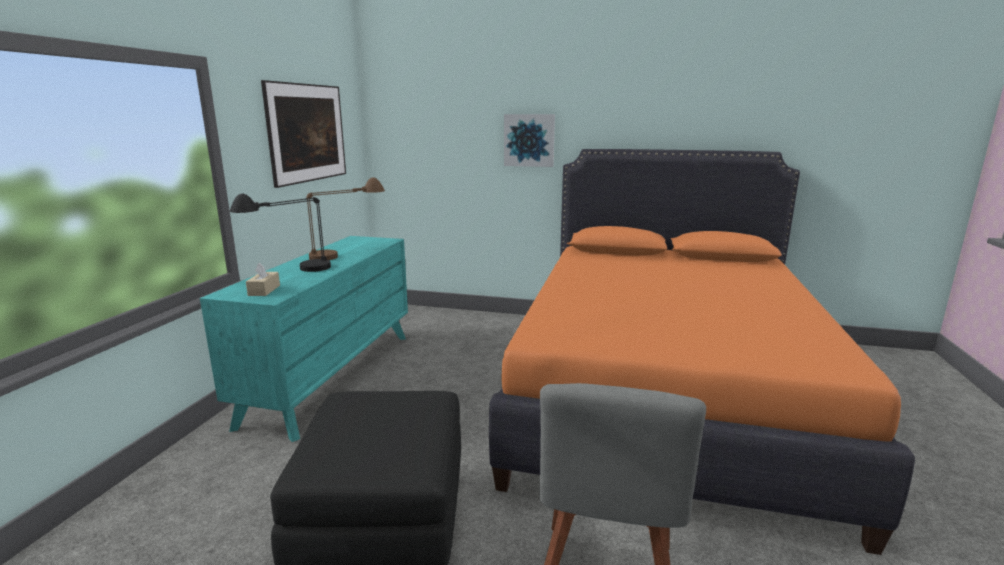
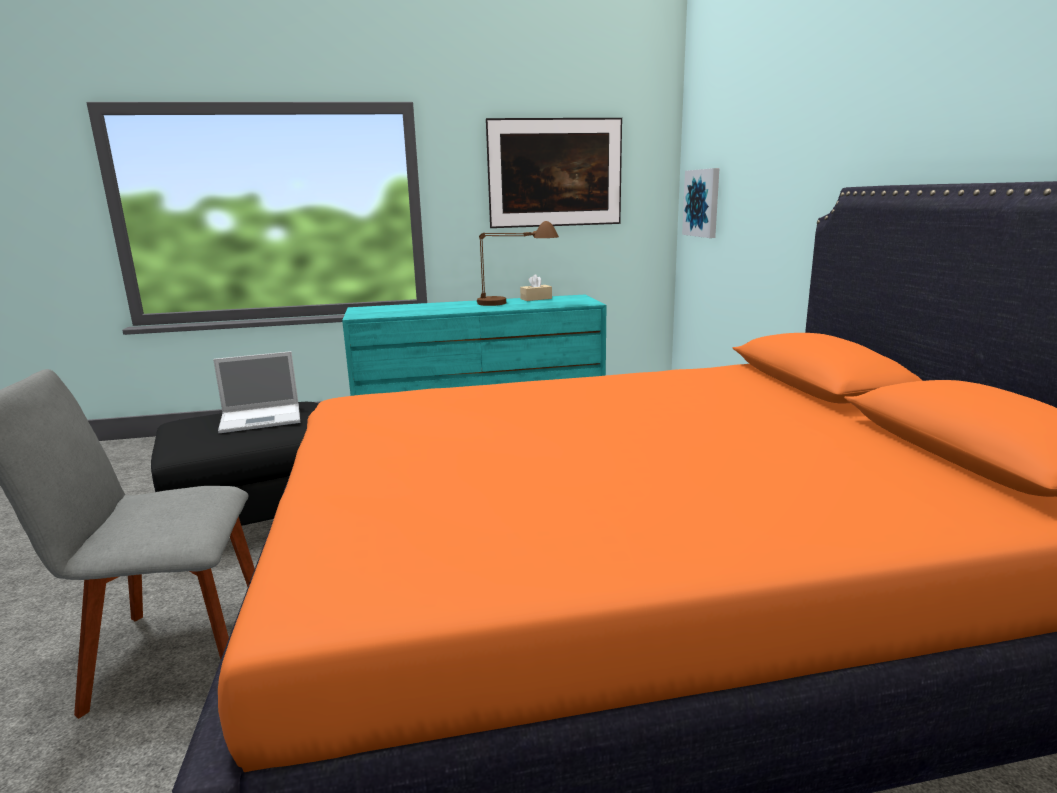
camera: 65 degrees right, 0 degrees up
black table lamp [230,194,331,272] -> none
beige tissue box [246,262,280,296] -> beige tissue box moved to [520,274,552,301]
picture [504,114,555,167] -> picture moved to [682,168,719,238]
none -> laptop [213,351,300,433]

